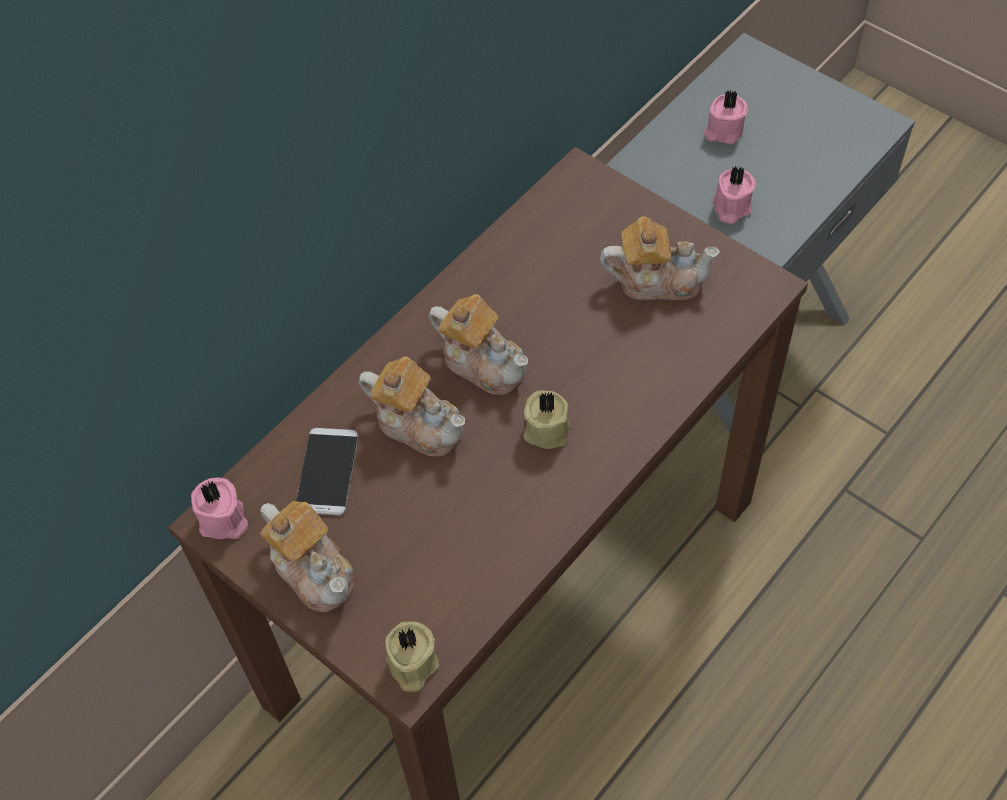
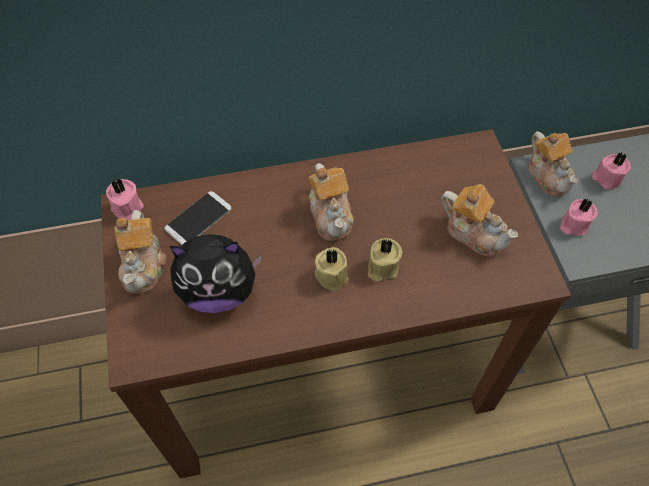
camera: 35 degrees right, 0 degrees up
teapot [359,357,465,456] -> teapot moved to [528,131,578,197]
beige candle [385,621,439,691] -> beige candle moved to [368,238,402,282]
none -> plush toy [170,234,262,313]

